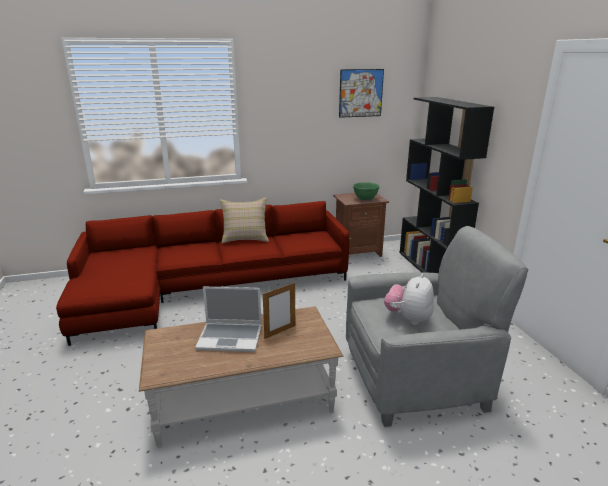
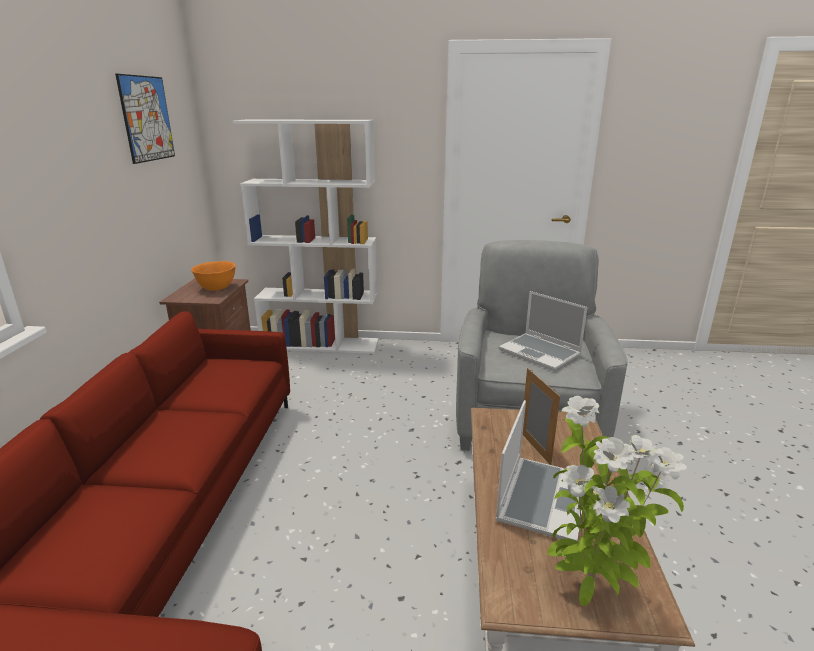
camera: 70 degrees left, 0 degrees up
beige pillow [220,197,269,243] -> none
green bowl [353,182,380,200] -> orange bowl [191,261,236,291]
plush toy [384,273,434,325] -> laptop [499,291,588,371]
black bookcase [400,97,494,273] -> white bookcase [233,119,379,354]
none -> potted plant [547,396,687,606]

